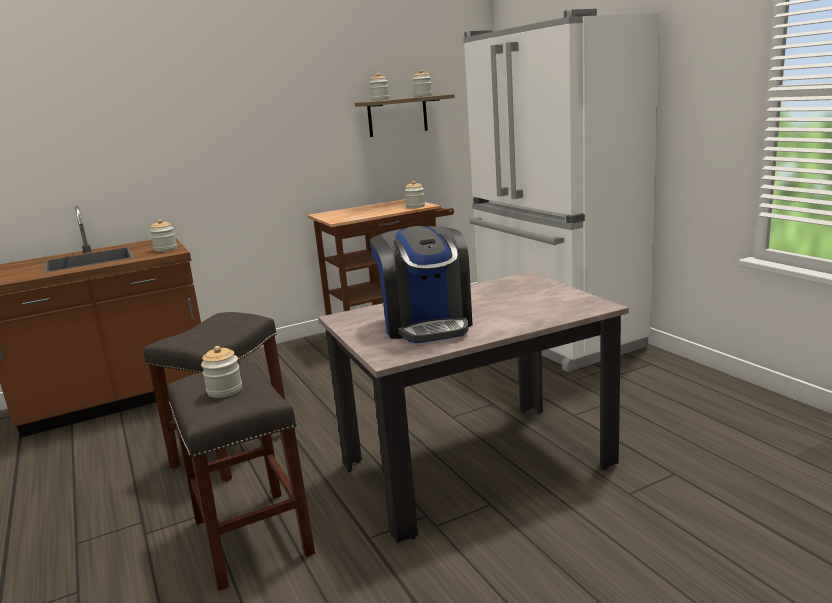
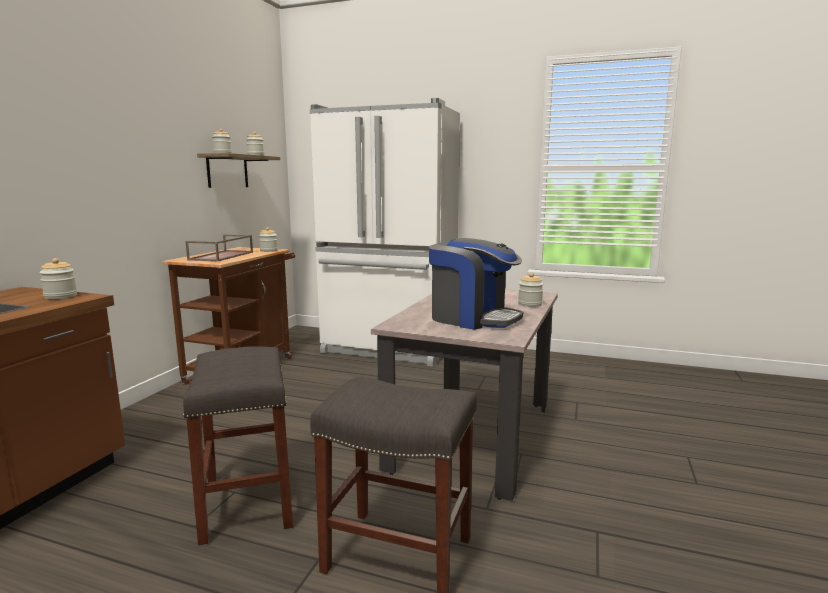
camera: 45 degrees left, 5 degrees down
jar [201,346,242,398] -> jar moved to [518,273,543,307]
none -> brown tray [185,235,253,262]

